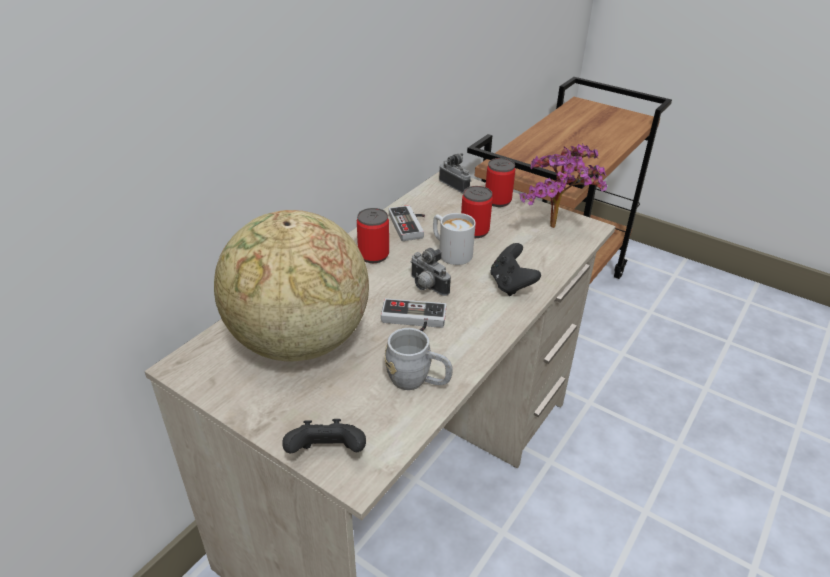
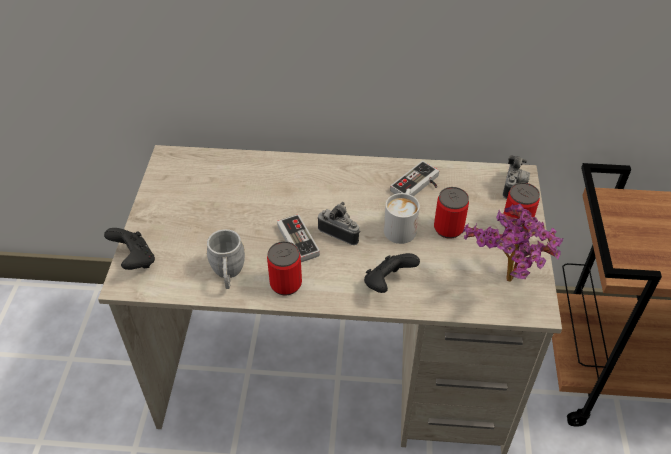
camera: 60 degrees right, 10 degrees up
globe [214,210,369,361] -> none
can [357,208,389,263] -> can moved to [267,241,302,296]
camera [410,248,451,296] -> camera turned 105 degrees clockwise [318,202,361,245]

